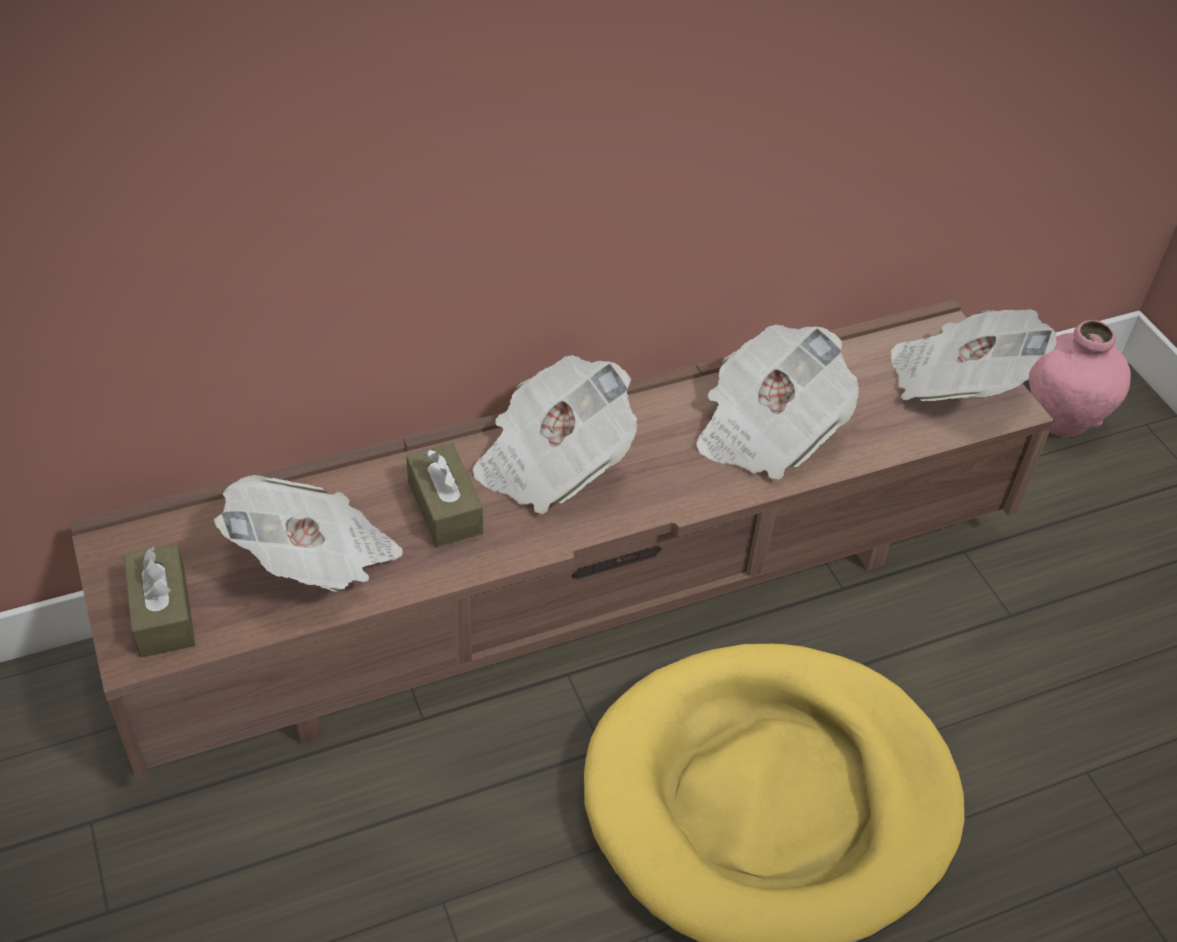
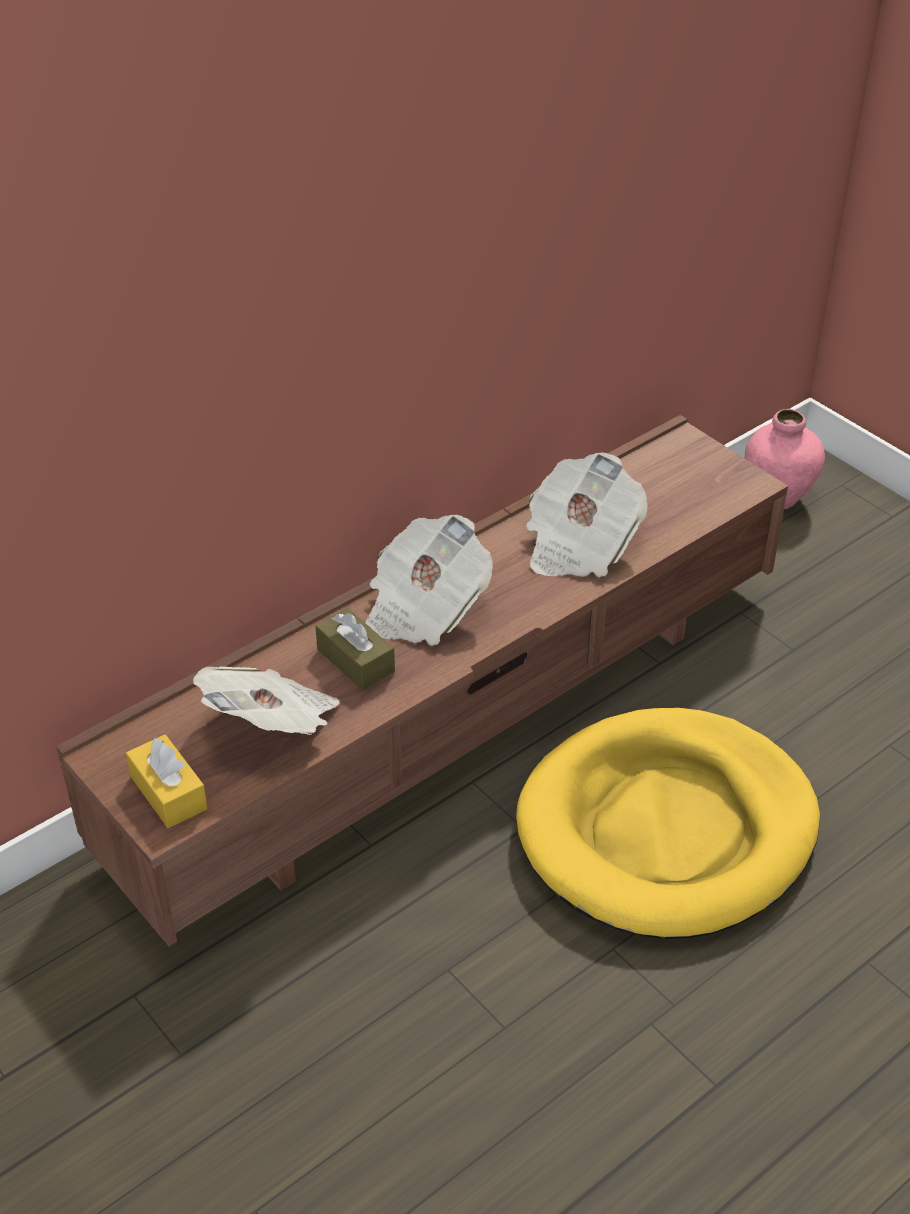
camera: 15 degrees left, 5 degrees down
brown tissue box [123,544,195,658] -> yellow tissue box [126,734,208,828]
newspaper [890,309,1057,401] -> none

